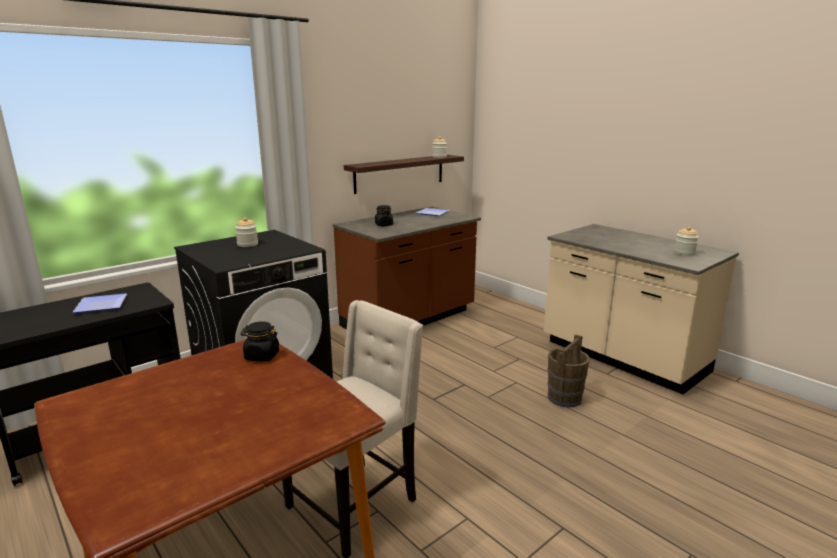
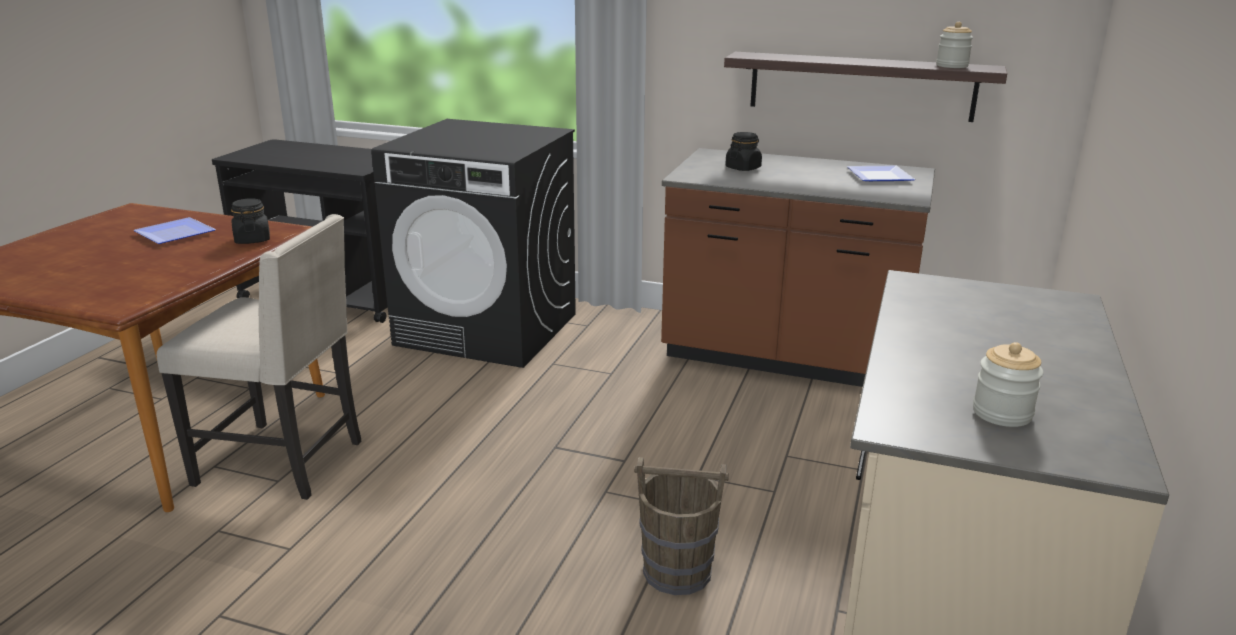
camera: 60 degrees right, 5 degrees up
plate [73,293,127,313] -> plate moved to [133,217,216,244]
jar [235,217,258,247] -> none

